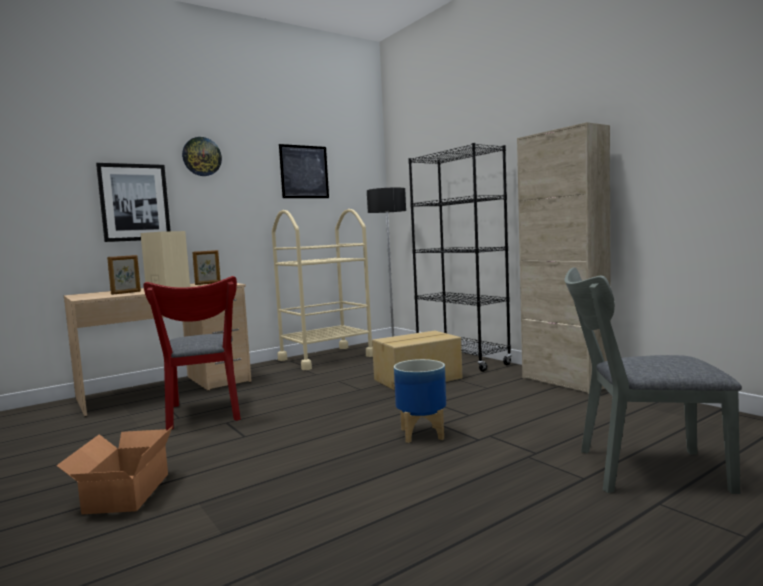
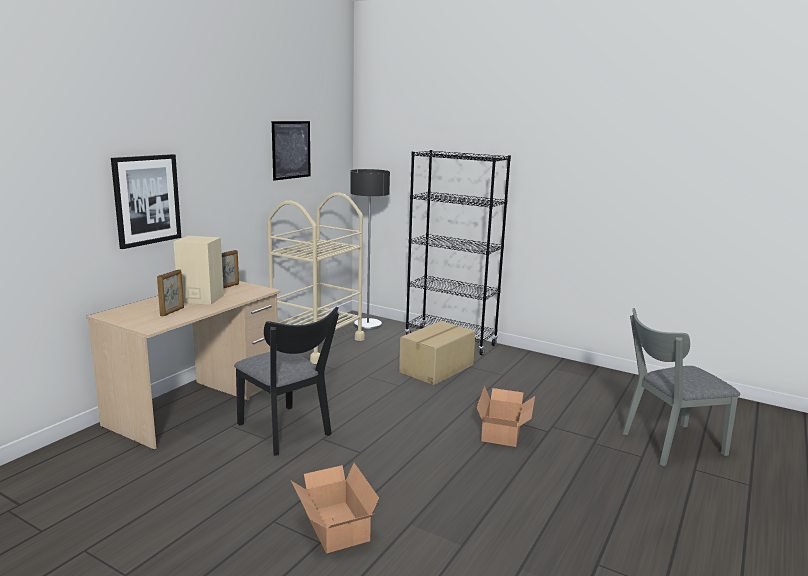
camera: 25 degrees left, 10 degrees up
red chair [143,276,241,430] -> black chair [234,306,339,456]
wall clock [182,137,222,176] -> none
planter [394,359,446,443] -> cardboard box [477,386,535,447]
beige cabinet [517,122,611,394] -> none

